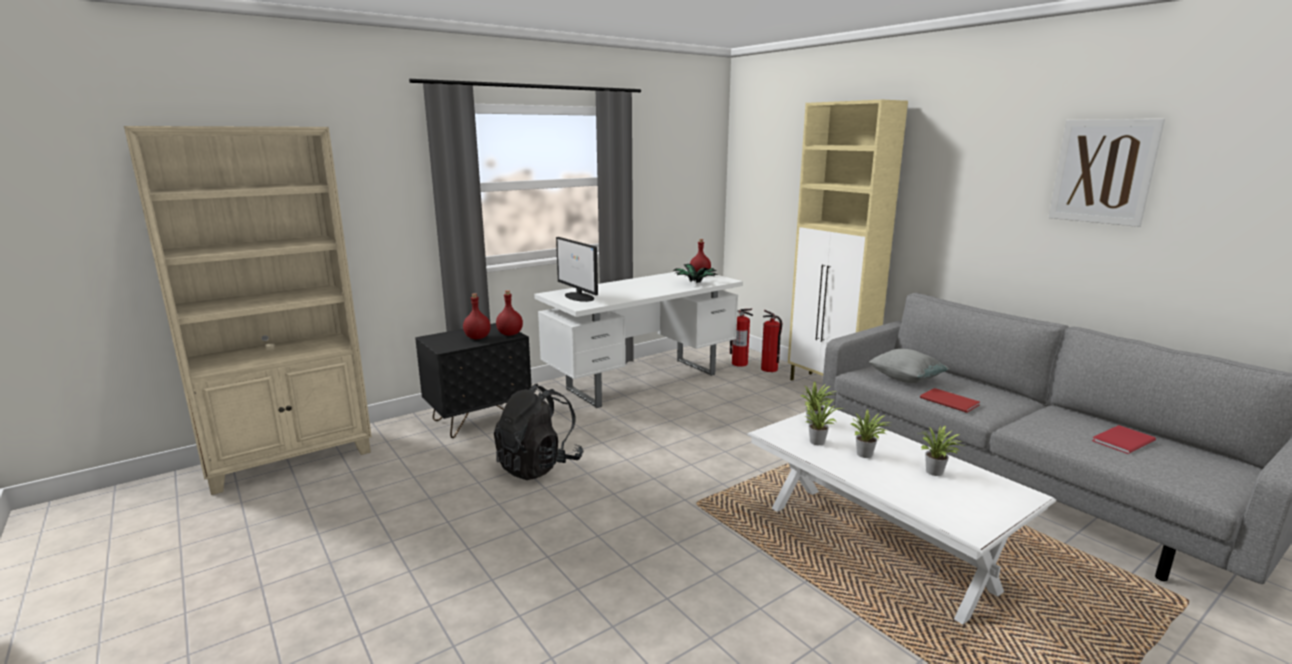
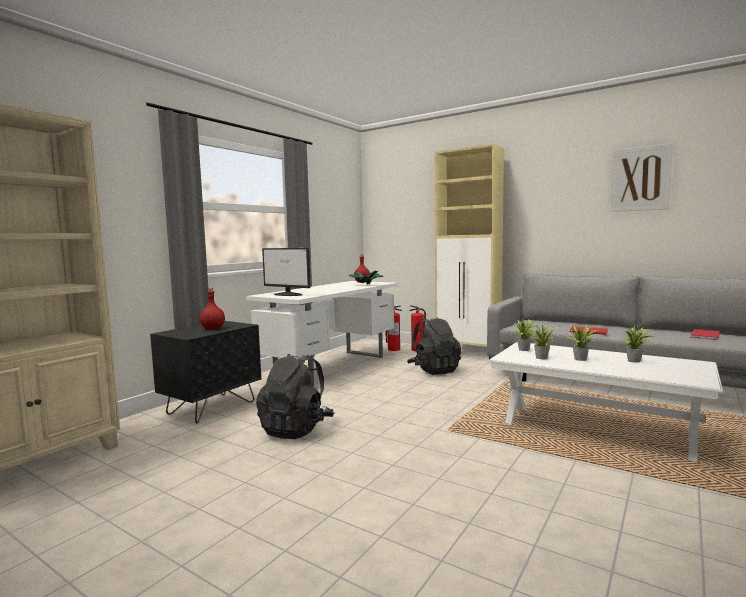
camera: 20 degrees left, 10 degrees down
red bottle [496,290,523,336] -> none
grey pillow [868,349,949,383] -> none
none -> black backpack [407,317,461,375]

